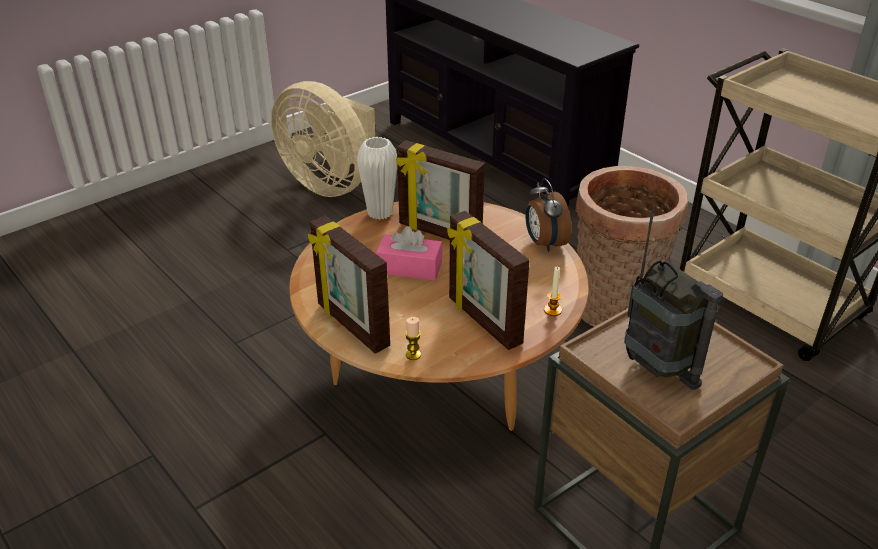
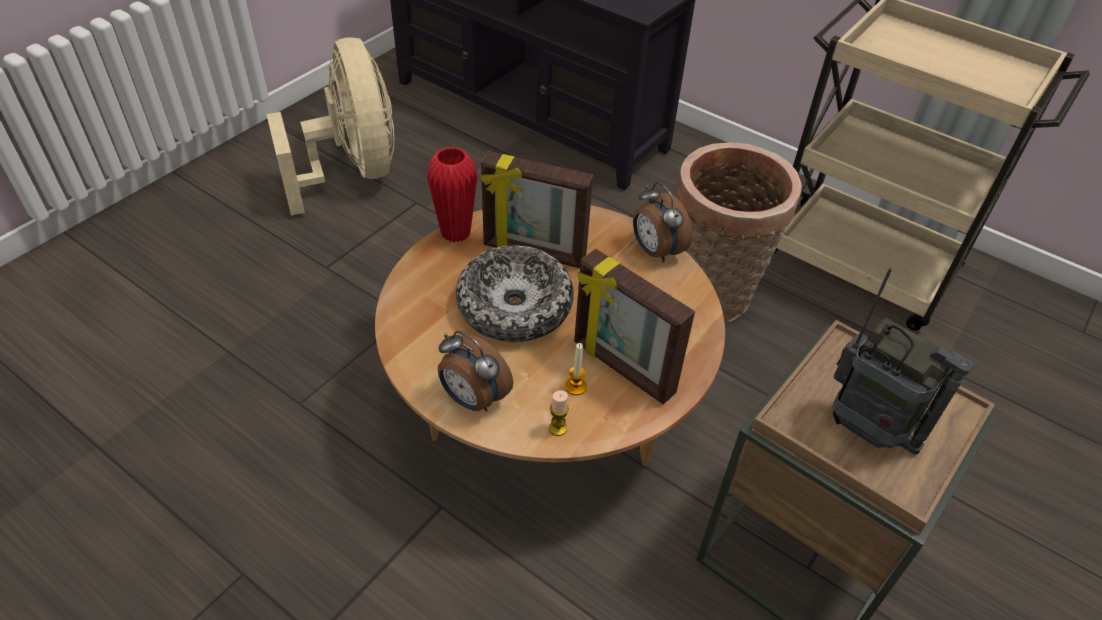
camera: 15 degrees left, 10 degrees up
beige fan [271,81,376,197] -> beige fan turned 135 degrees counterclockwise [266,37,394,215]
picture frame [308,216,390,354] -> alarm clock [438,331,513,412]
white vase [357,137,398,220] -> red vase [427,147,477,242]
pink tissue box [376,226,442,281] -> bowl [456,245,574,342]
candle [544,267,562,316] -> candle moved to [565,343,587,395]

